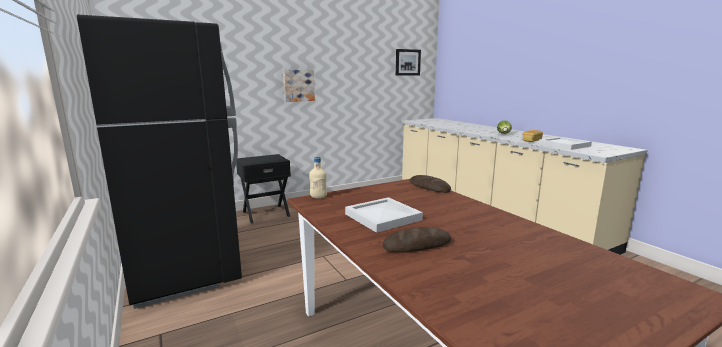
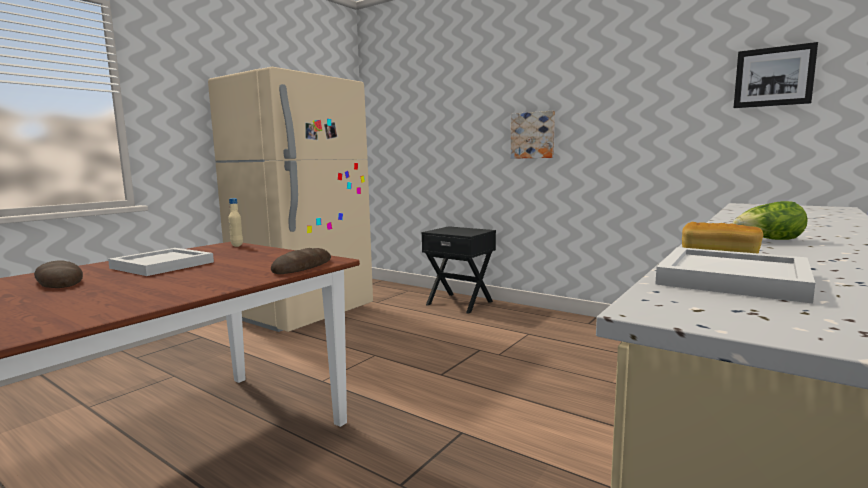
camera: 65 degrees right, 5 degrees down
black fridge [77,14,242,309] -> beige fridge [208,67,373,332]

